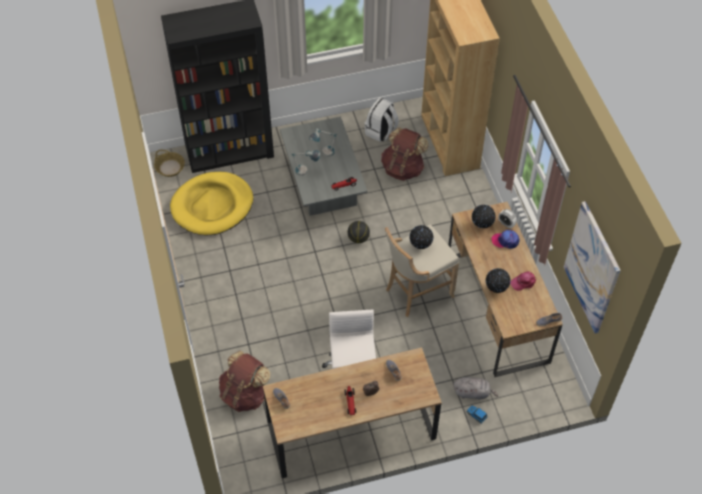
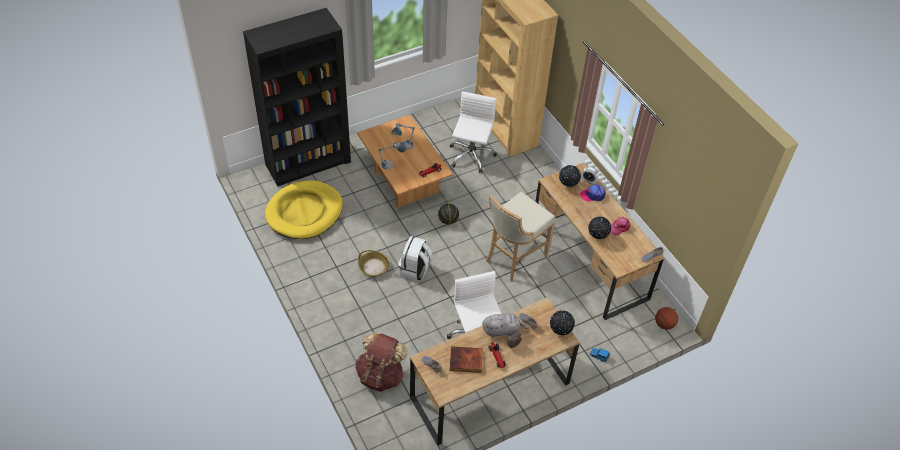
camera: 15 degrees left, 5 degrees down
basket [154,149,185,177] -> basket moved to [358,250,390,277]
grey coffee table [280,117,368,216] -> brown coffee table [357,115,453,208]
white backpack [364,98,399,142] -> white backpack moved to [398,236,433,281]
brown backpack [381,128,429,181] -> white office chair [450,91,497,173]
globe [409,225,433,249] -> globe moved to [550,310,575,335]
grey plush toy [453,377,498,400] -> grey plush toy moved to [482,313,529,337]
picture [564,201,621,333] -> none
none -> book [450,346,482,373]
none -> basketball [655,307,678,330]

